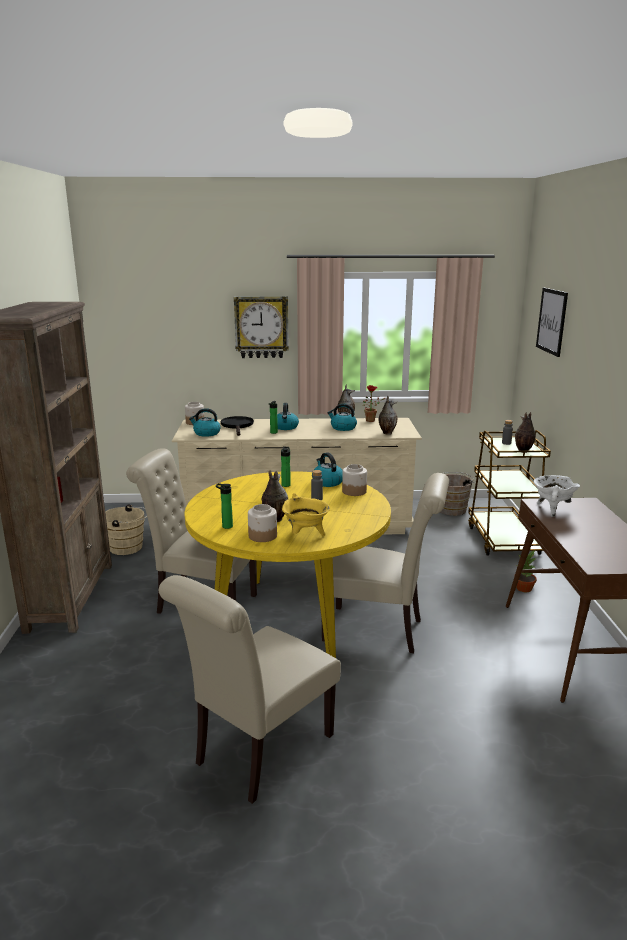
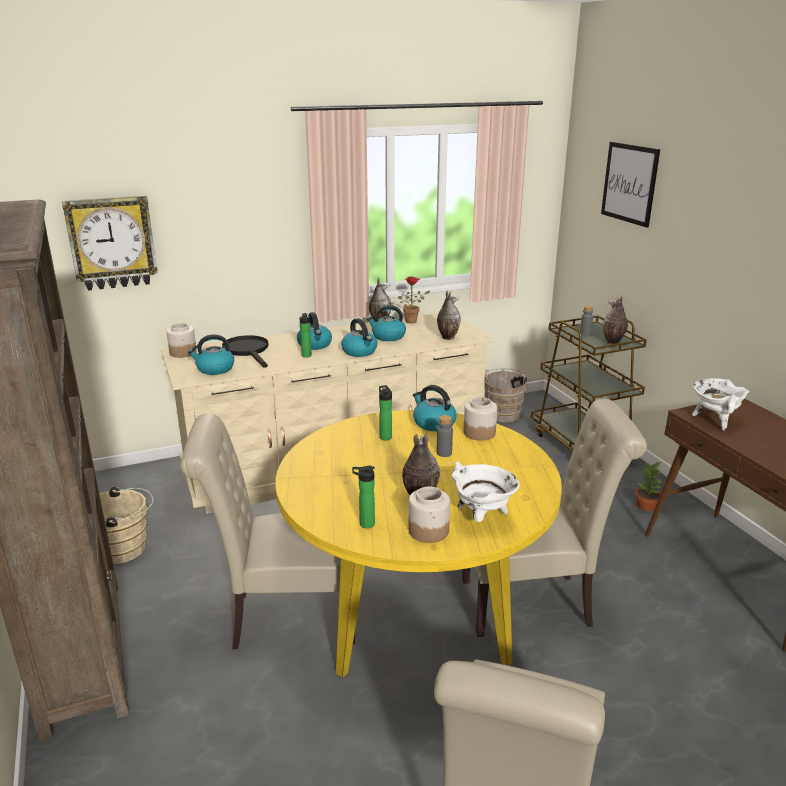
camera: 20 degrees left, 5 degrees up
wall clock [234,296,289,358] -> wall clock moved to [62,196,158,291]
yellow cooking pot [282,493,330,536] -> white cooking pot [452,462,520,522]
none -> kettle [341,318,377,357]

